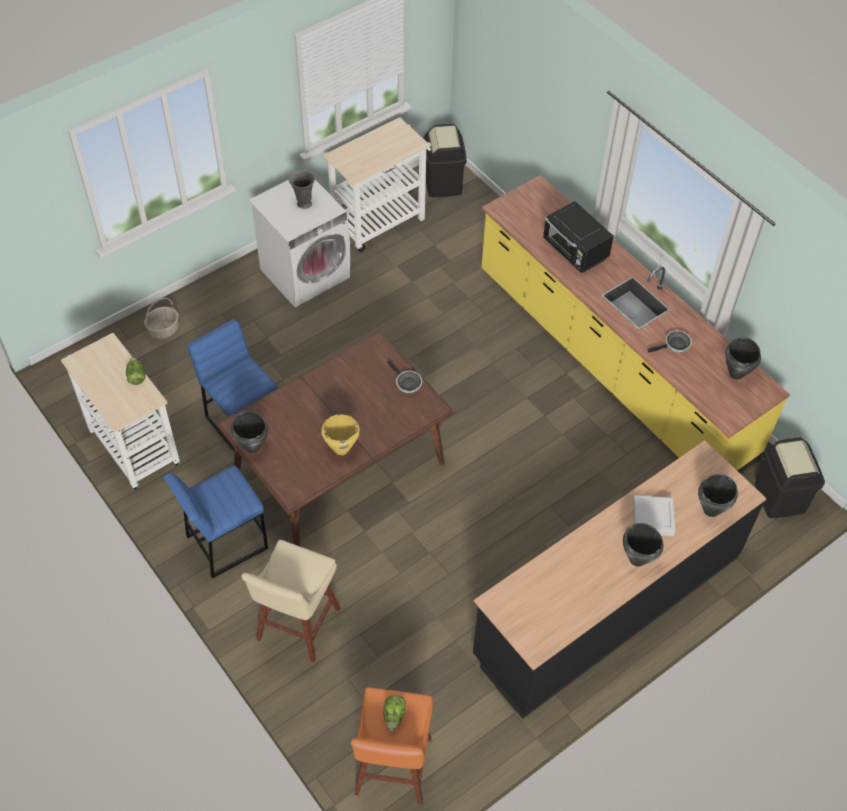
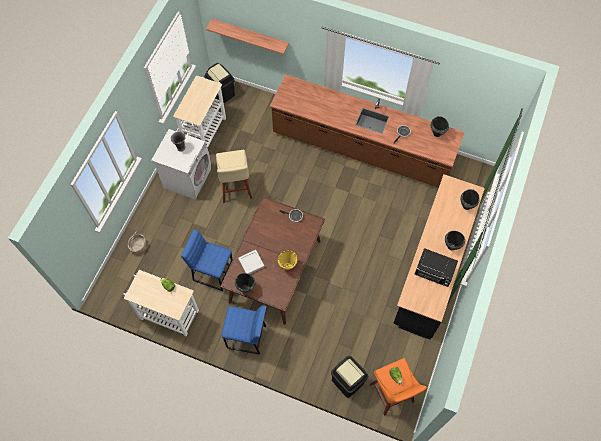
camera: 30 degrees left, 10 degrees up
blue chair [163,465,268,579] -> blue chair turned 105 degrees counterclockwise [222,305,266,355]
beige stool [241,540,340,662] -> beige stool moved to [216,150,252,203]
yellow counter [481,175,790,473] -> brown counter [270,74,465,188]
black microwave [543,201,614,273] -> black microwave moved to [414,248,458,287]
grey tray [633,495,675,536] -> grey tray moved to [238,250,265,274]
black trash can [755,438,825,518] -> black trash can moved to [331,356,368,398]
none -> shelf [206,19,289,55]

